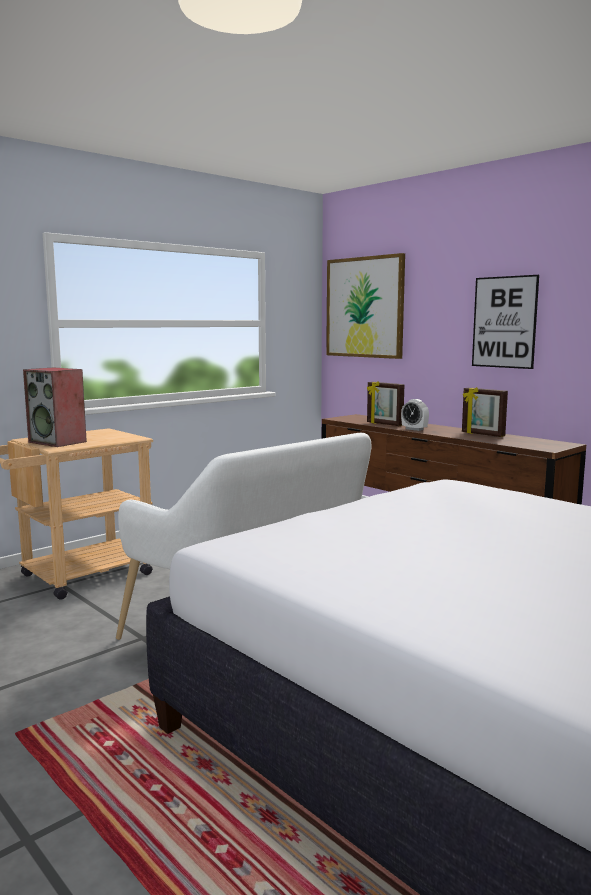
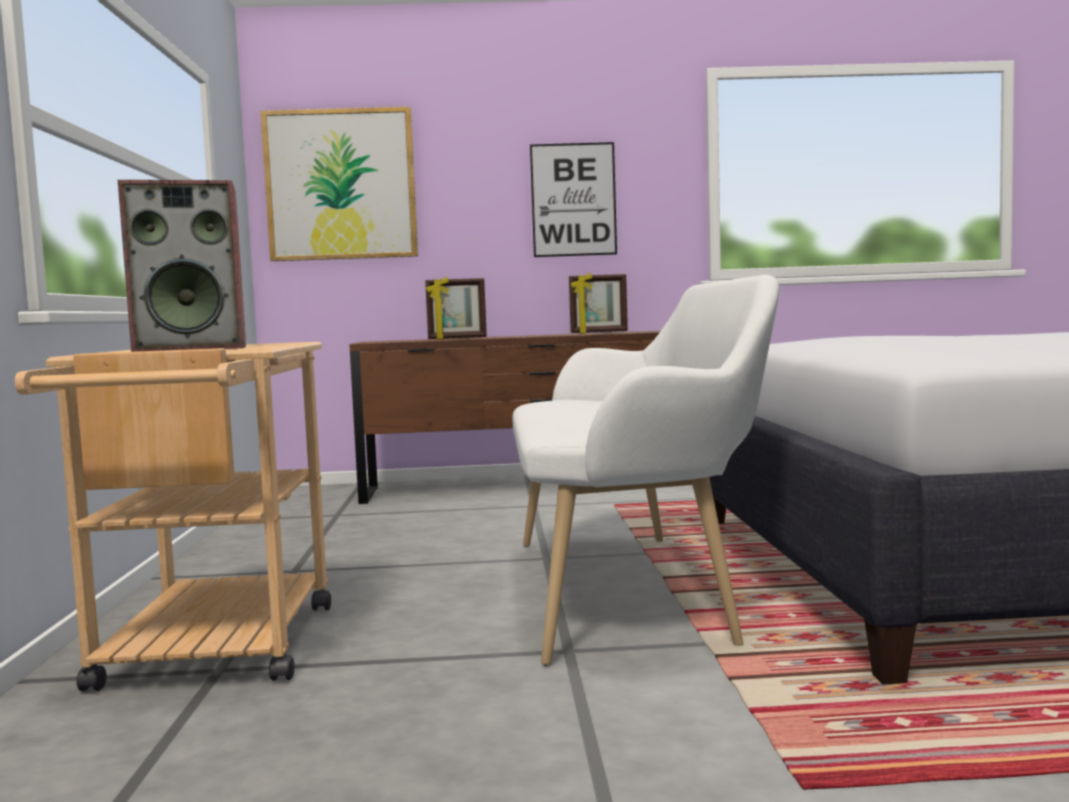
camera: 50 degrees left, 5 degrees down
alarm clock [401,399,429,431] -> none

